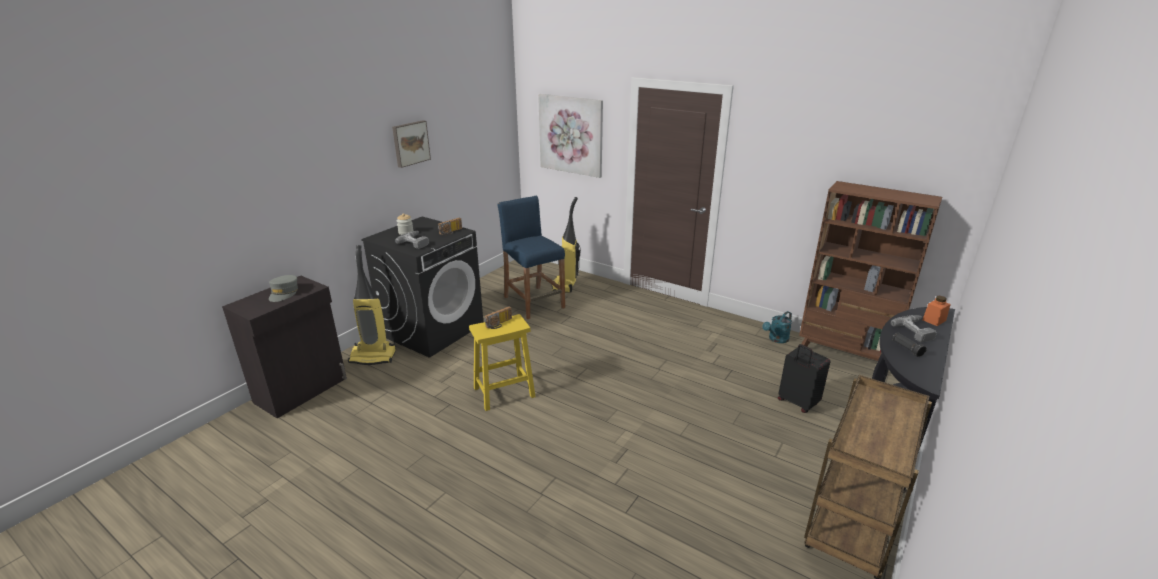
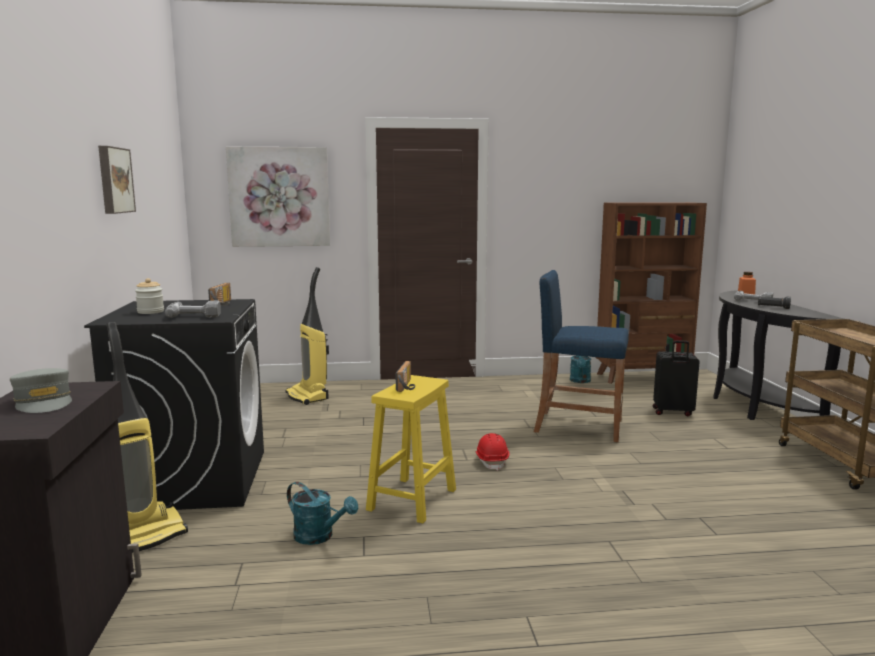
camera: 40 degrees left, 15 degrees down
blue stool [498,196,565,319] -> blue stool moved to [534,270,629,442]
none -> turquoise watering can [287,482,358,545]
none -> red hard hat [475,433,509,471]

